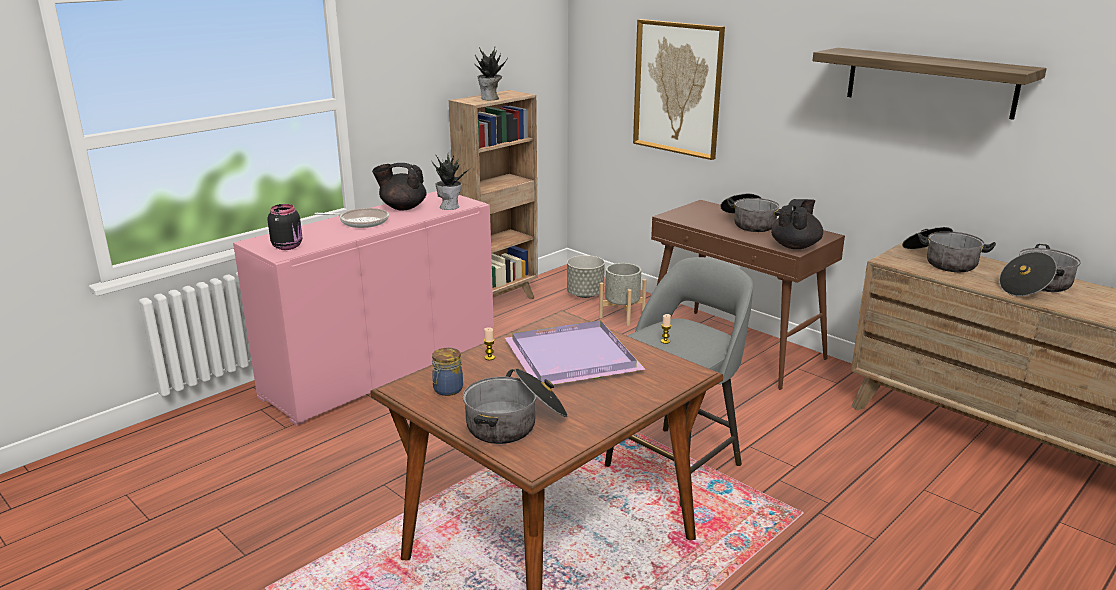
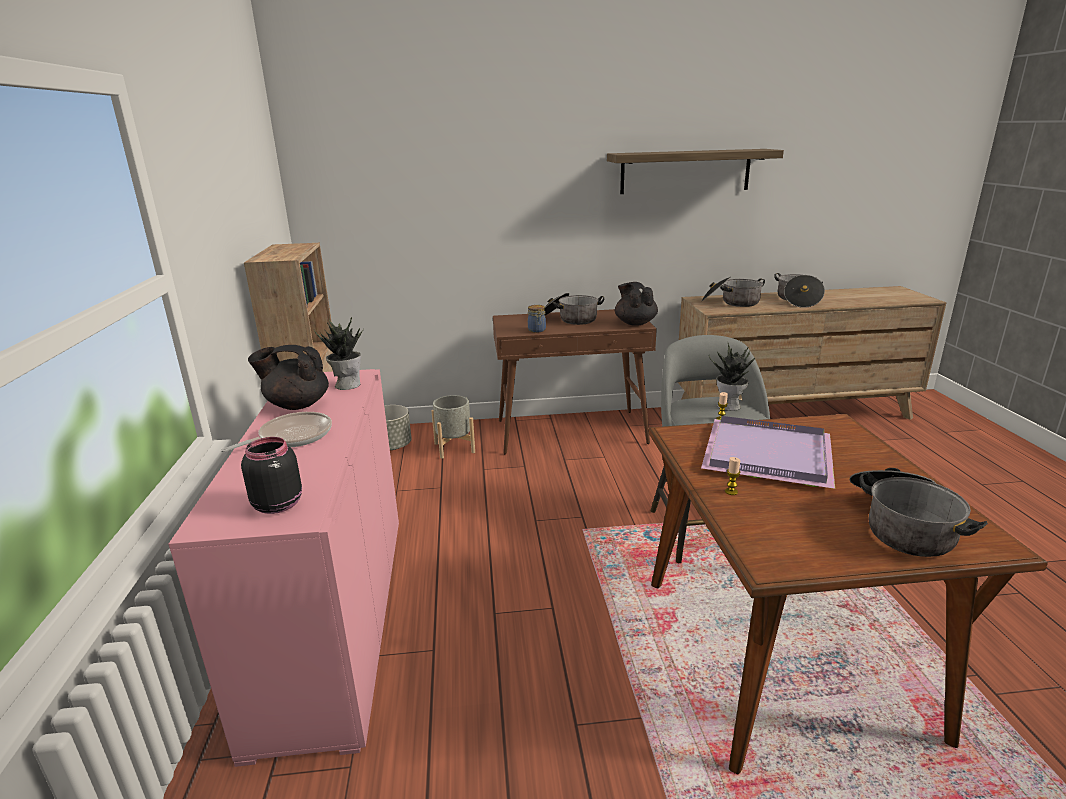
camera: 50 degrees left, 0 degrees up
black teapot [372,163,426,211] -> black teapot turned 45 degrees clockwise [248,345,329,410]
jar [432,348,463,396] -> jar moved to [528,305,546,333]
potted plant [475,47,508,100] -> potted plant moved to [709,341,755,411]
picture [633,19,725,160] -> none

